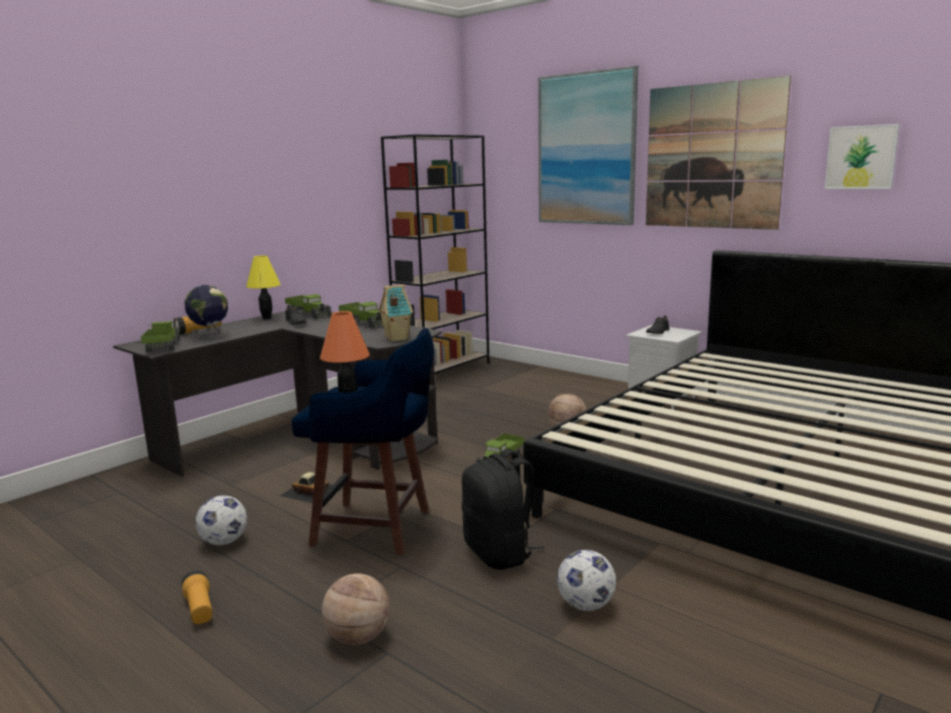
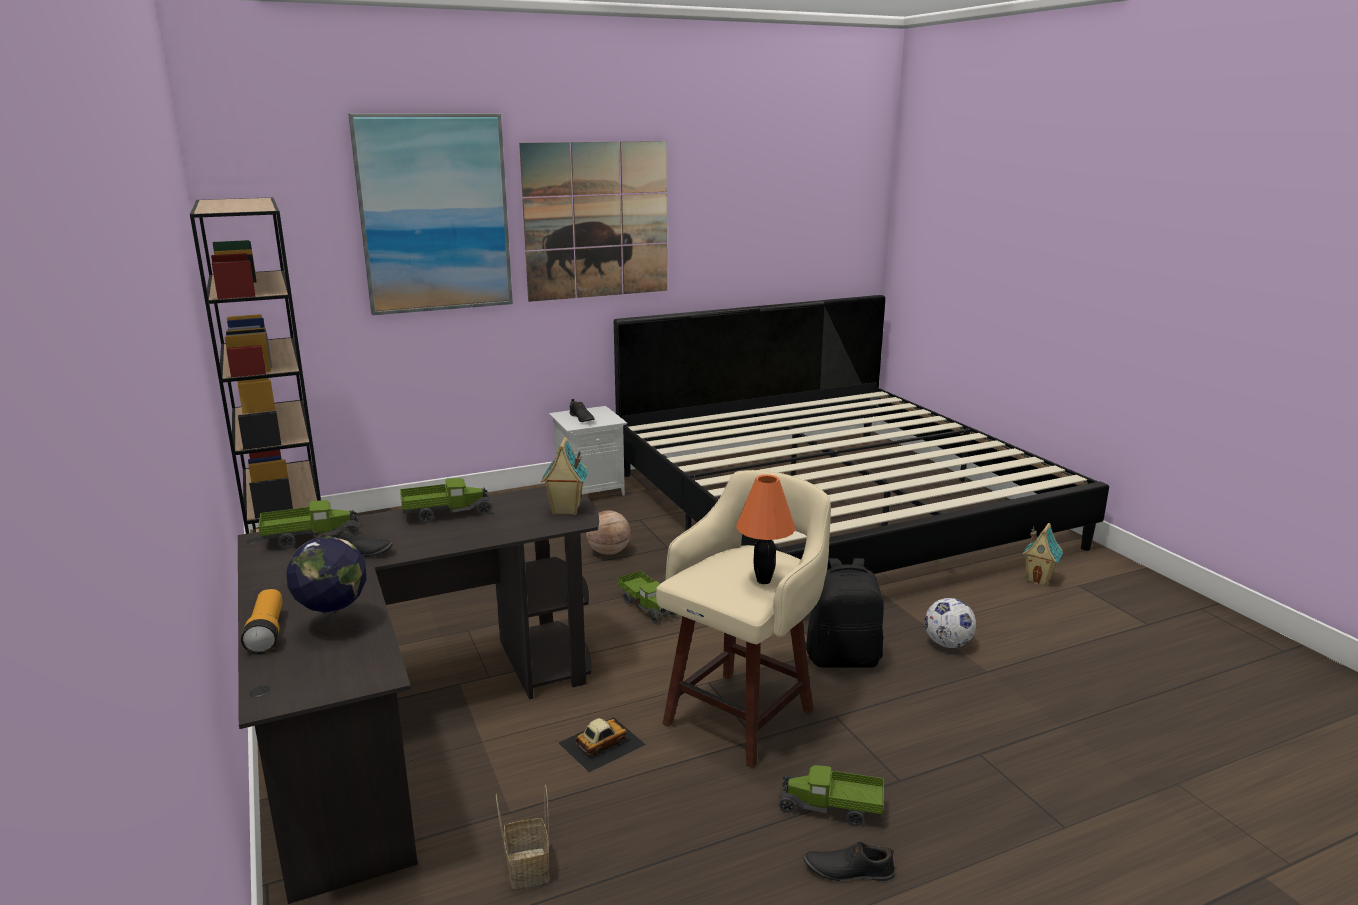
camera: 65 degrees left, 5 degrees up
toy truck [141,321,180,352] -> toy truck moved to [779,765,884,827]
flashlight [181,570,213,624] -> black shoe [803,842,895,881]
football [195,496,247,545] -> none
yellow table lamp [246,255,281,320] -> none
blue stool [292,328,434,555] -> beige stool [656,470,831,768]
basketball [322,573,390,645] -> none
picture [824,124,899,189] -> none
none -> basket [496,785,549,889]
none -> toy house [1022,523,1063,586]

